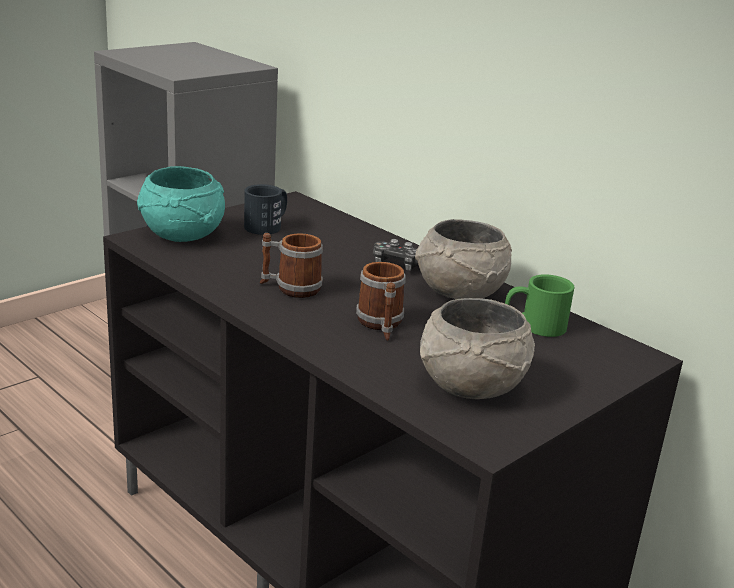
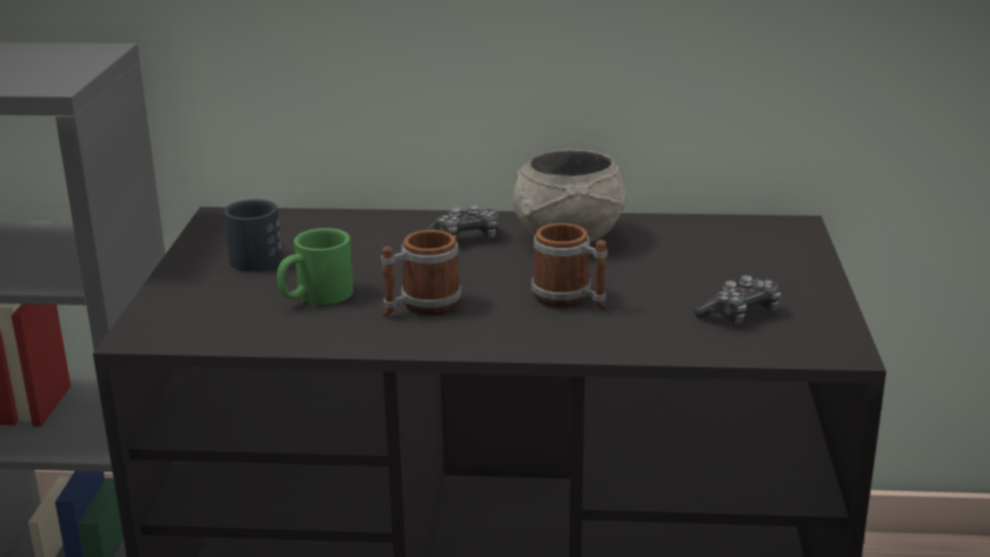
camera: 40 degrees left, 0 degrees up
turquoise bowl [137,166,225,242] -> none
grey bowl [420,298,535,399] -> game controller [694,275,781,324]
green mug [505,274,575,337] -> green mug moved to [277,228,353,305]

